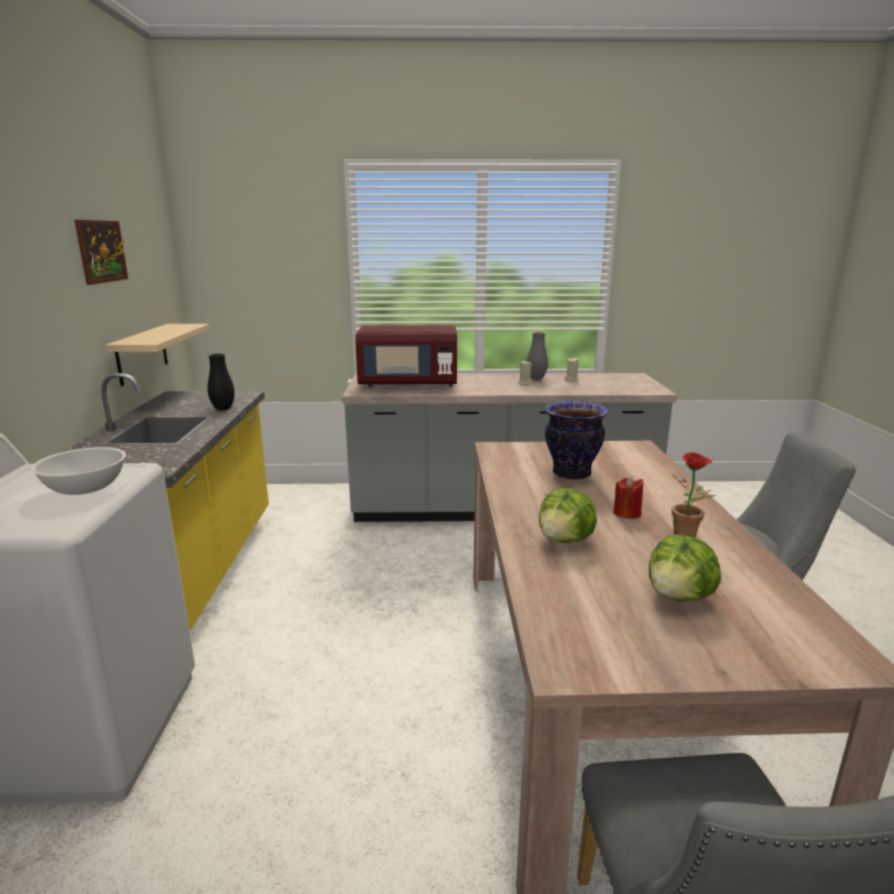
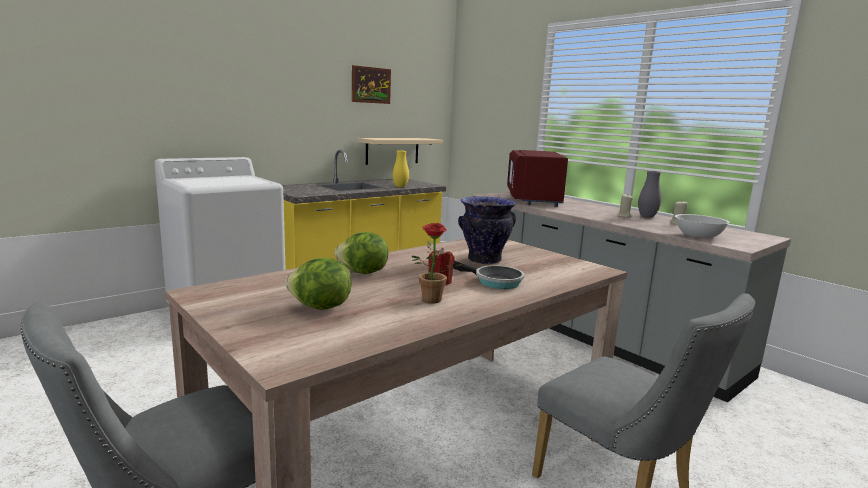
camera: 50 degrees right, 5 degrees down
white bowl [31,447,126,495] -> white bowl moved to [675,214,730,238]
black vase [208,354,235,410] -> yellow vase [393,150,409,187]
red microwave [355,325,457,387] -> red microwave turned 45 degrees clockwise [507,150,568,207]
none -> frying pan [453,261,524,289]

